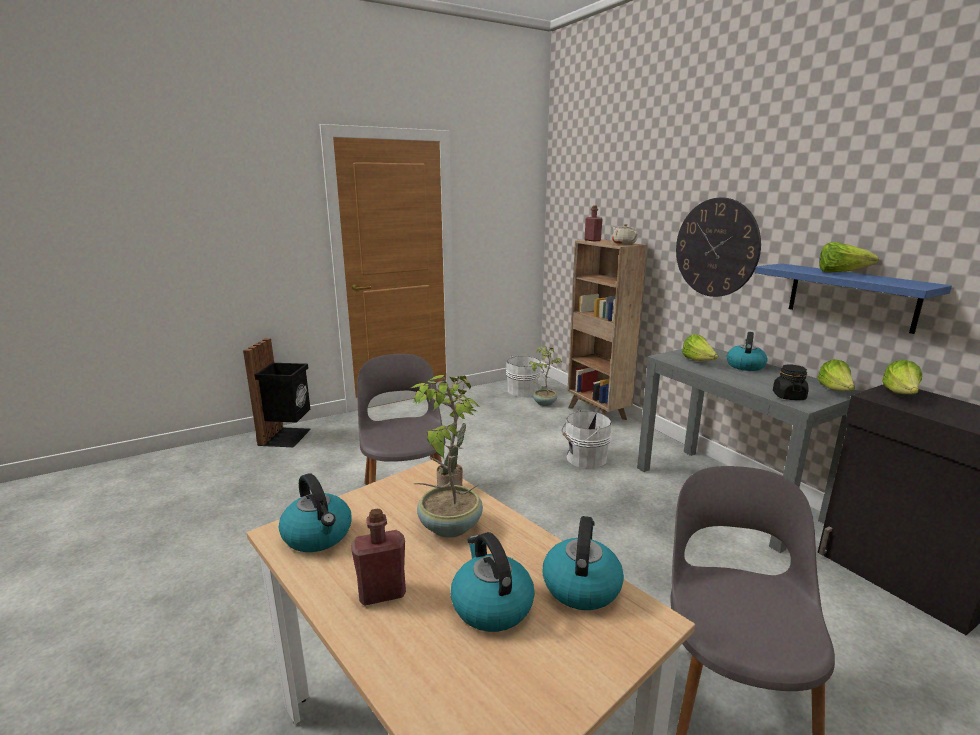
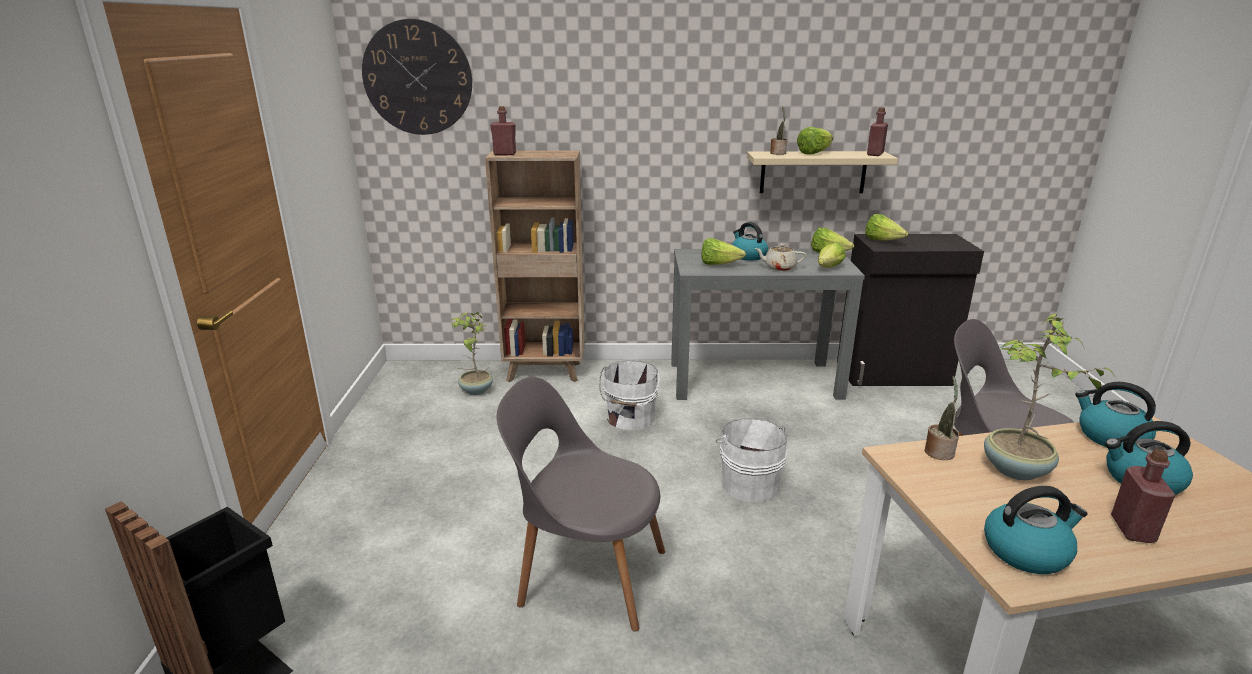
camera: 60 degrees left, 5 degrees up
white bucket [506,356,544,397] -> white bucket moved to [715,419,787,502]
beige teapot [612,224,638,245] -> beige teapot moved to [754,244,806,271]
wall clock [676,198,761,297] -> wall clock moved to [362,19,472,135]
blue shelf [755,263,952,334] -> beige shelf [747,151,898,193]
black jar [773,364,809,400] -> lettuce [818,242,846,268]
none -> potted plant [770,106,788,155]
none -> red bottle [867,107,888,156]

